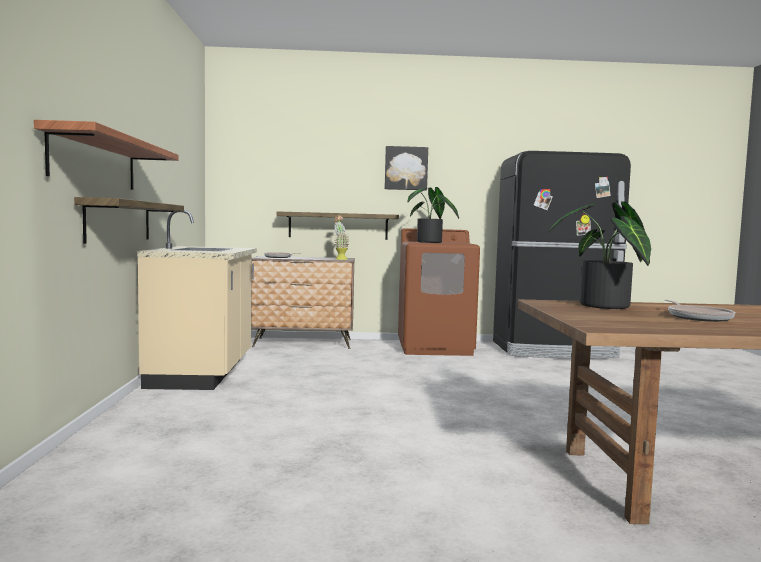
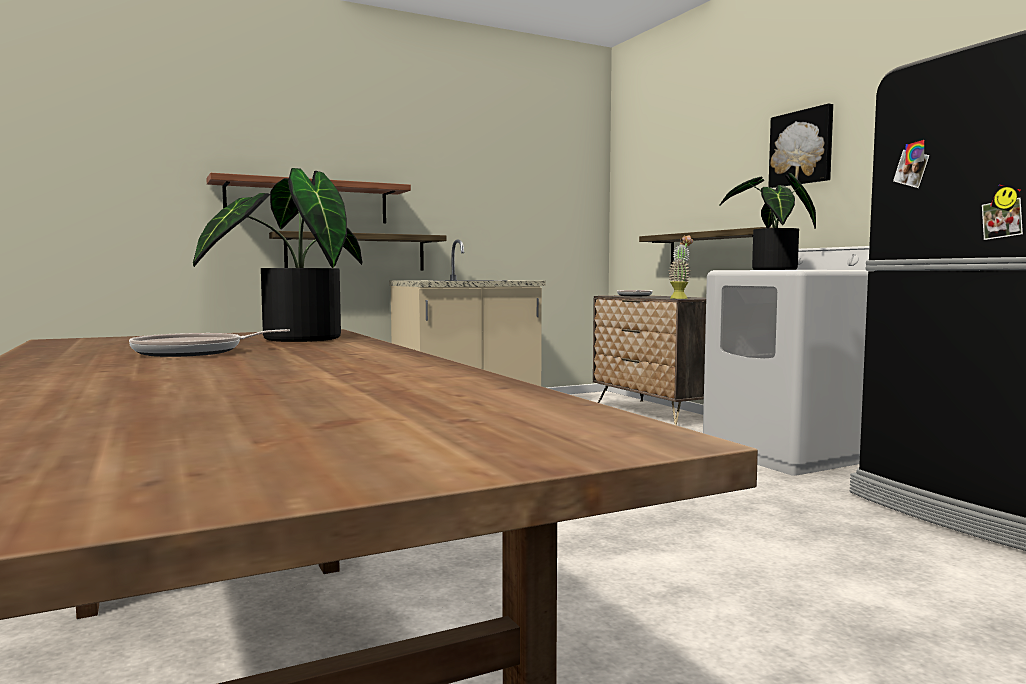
camera: 65 degrees right, 0 degrees up
brown washing machine [398,228,480,356] -> white washing machine [703,246,869,476]

